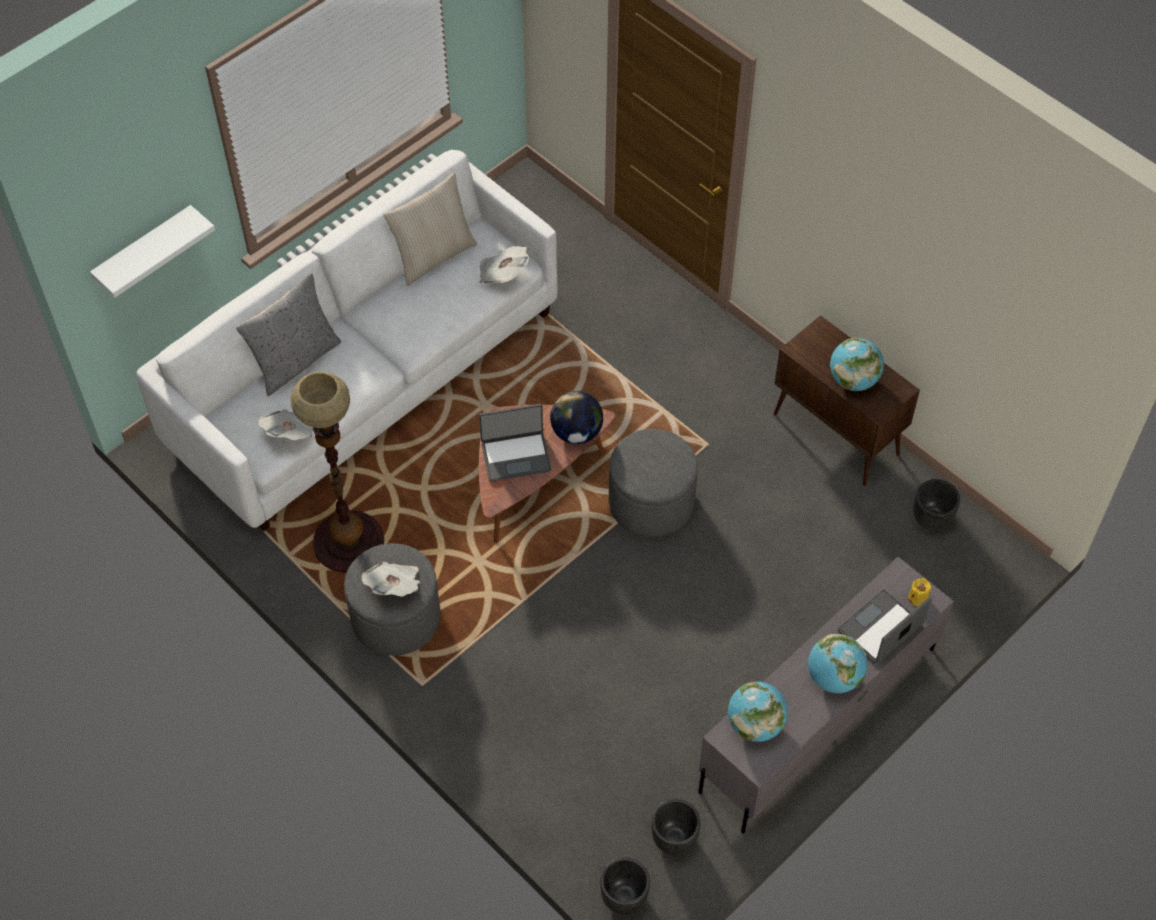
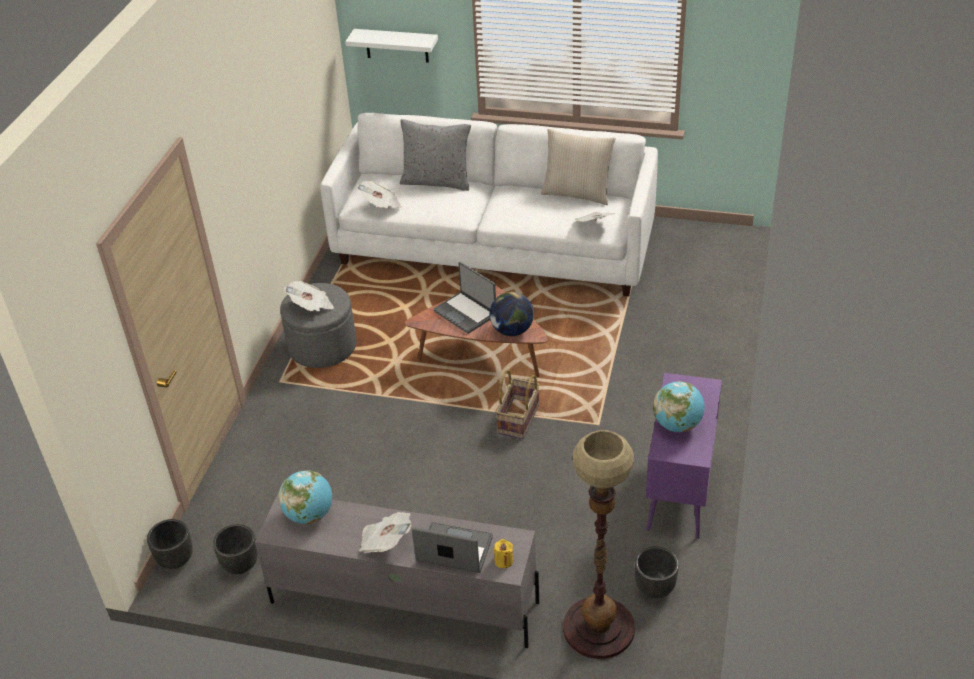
camera: 60 degrees right, 15 degrees down
floor lamp [290,372,384,572] -> floor lamp moved to [563,430,635,659]
grey ottoman [609,429,698,537] -> basket [496,370,540,439]
brown cabinet [774,315,920,486] -> purple cabinet [646,373,722,539]
globe [808,634,867,693] -> newspaper [359,512,412,553]

